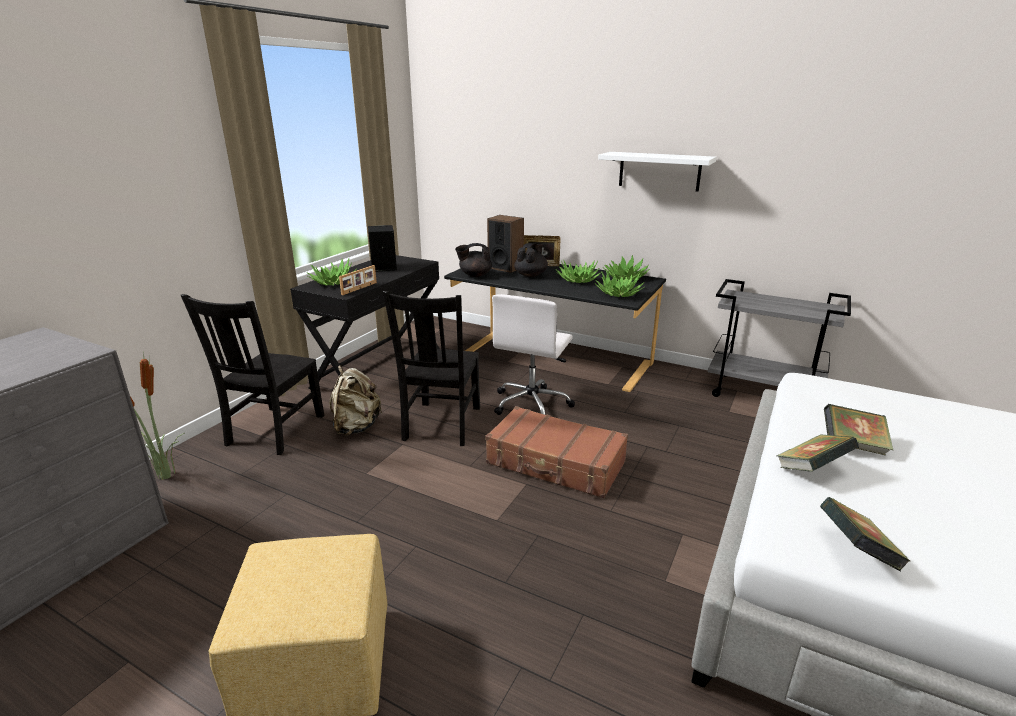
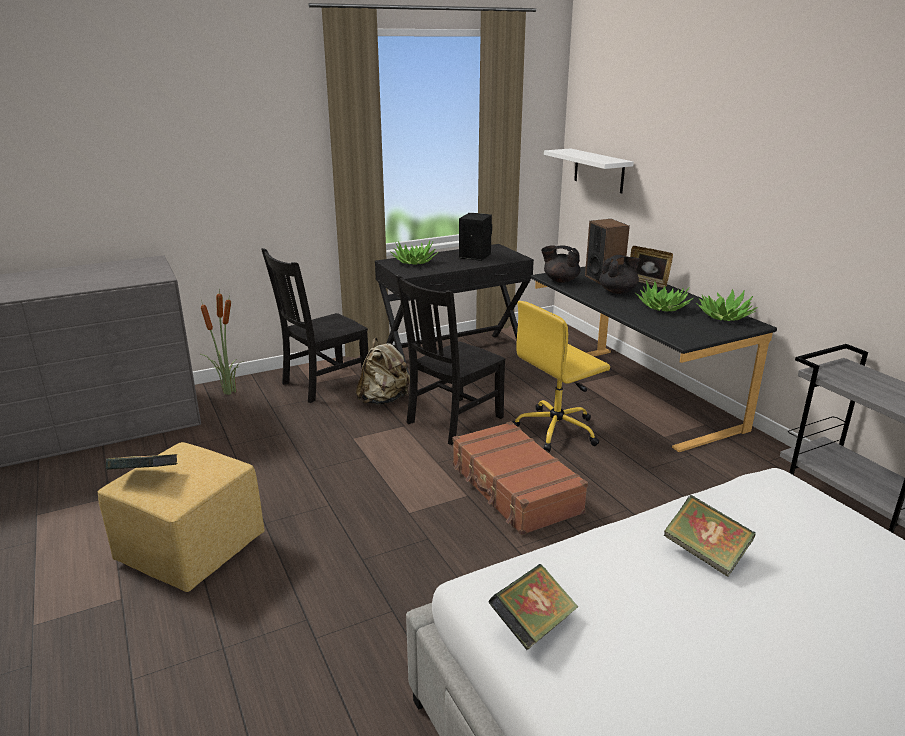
camera: 35 degrees right, 0 degrees up
picture frame [339,265,377,295] -> none
white office chair [492,294,575,415] -> yellow office chair [512,301,610,452]
potted plant [596,271,644,297] -> none
white shelf [598,152,717,192] -> white shelf moved to [544,148,634,193]
book [776,434,859,472] -> book moved to [106,454,177,470]

